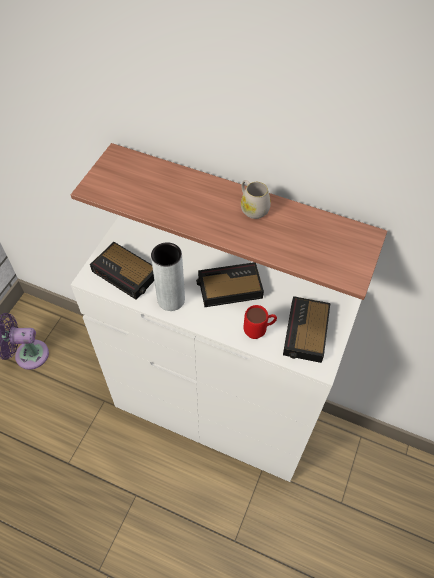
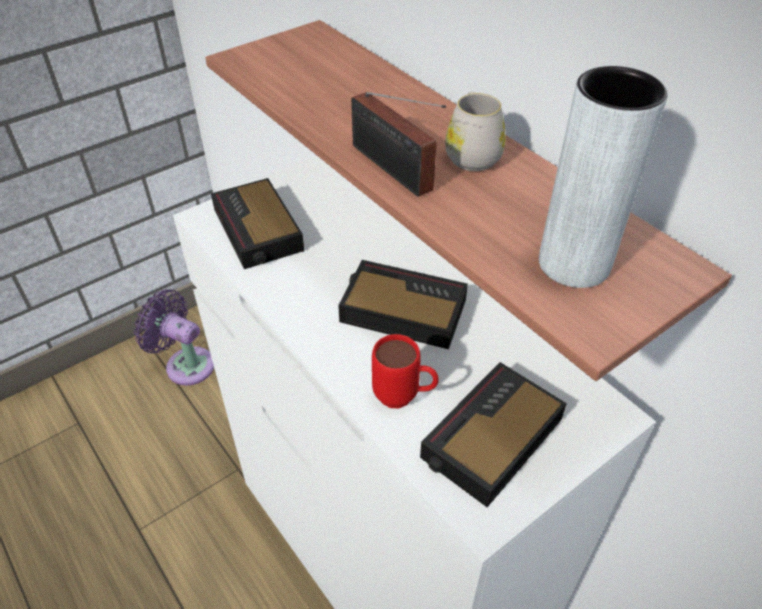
camera: 30 degrees right, 10 degrees down
grey vase [151,242,185,311] -> grey vase moved to [539,66,668,288]
none -> radio [351,92,446,197]

